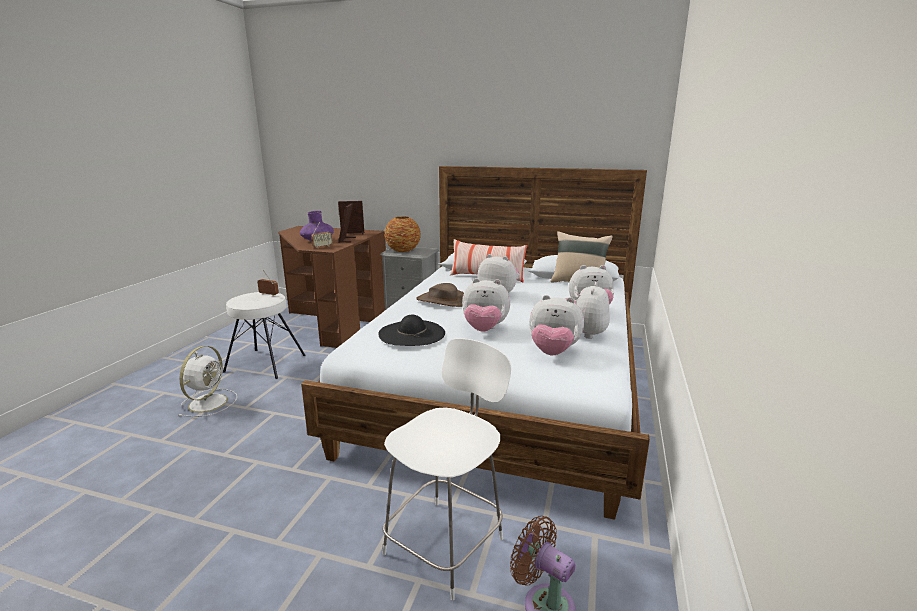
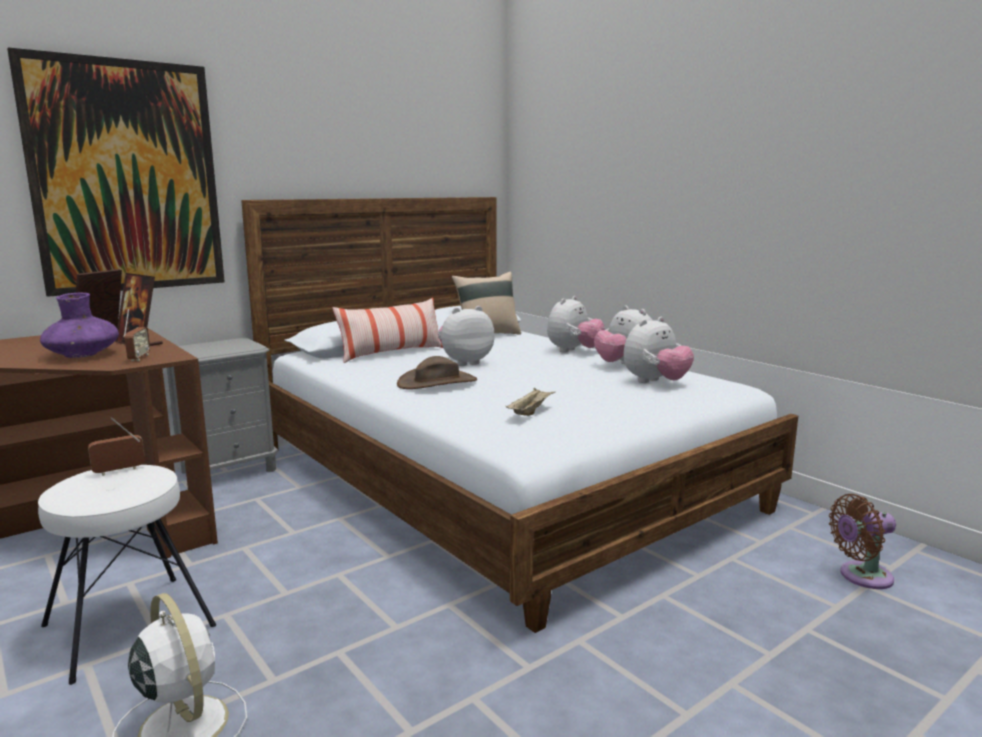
camera: 55 degrees left, 5 degrees down
black hat [378,315,445,346] -> beige tray [506,388,556,416]
white chair [382,338,511,600] -> none
vase [384,216,421,252] -> none
plush toy [462,278,510,332] -> none
none -> picture [7,47,225,297]

